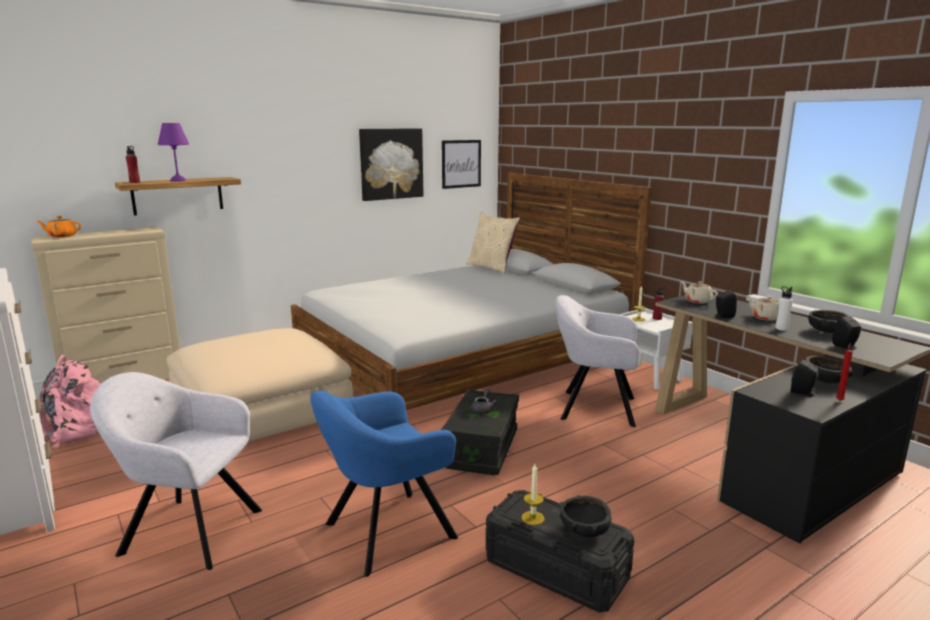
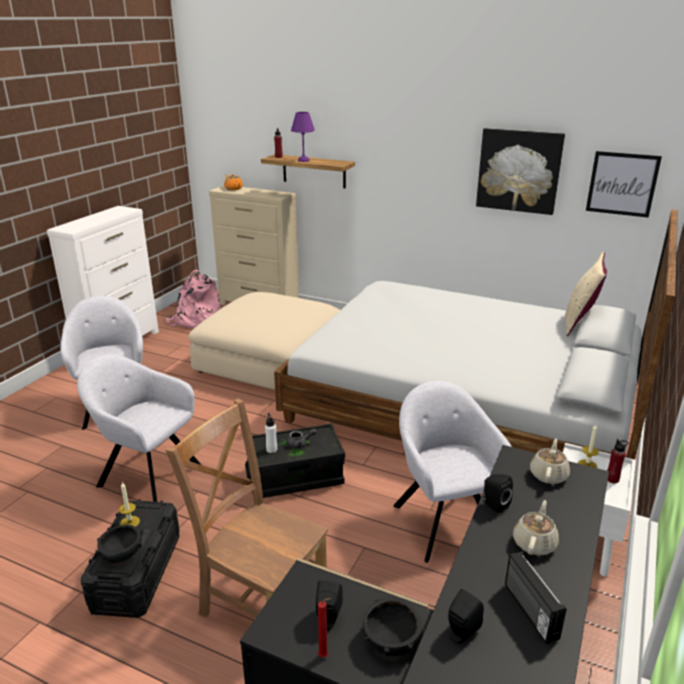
camera: 60 degrees right, 10 degrees up
blue armchair [310,391,458,577] -> grey armchair [77,354,202,502]
white bottle [775,286,793,331] -> white bottle moved to [265,413,277,453]
black bowl [808,310,849,333] -> radio [505,551,566,644]
none -> brown chair [165,398,328,618]

